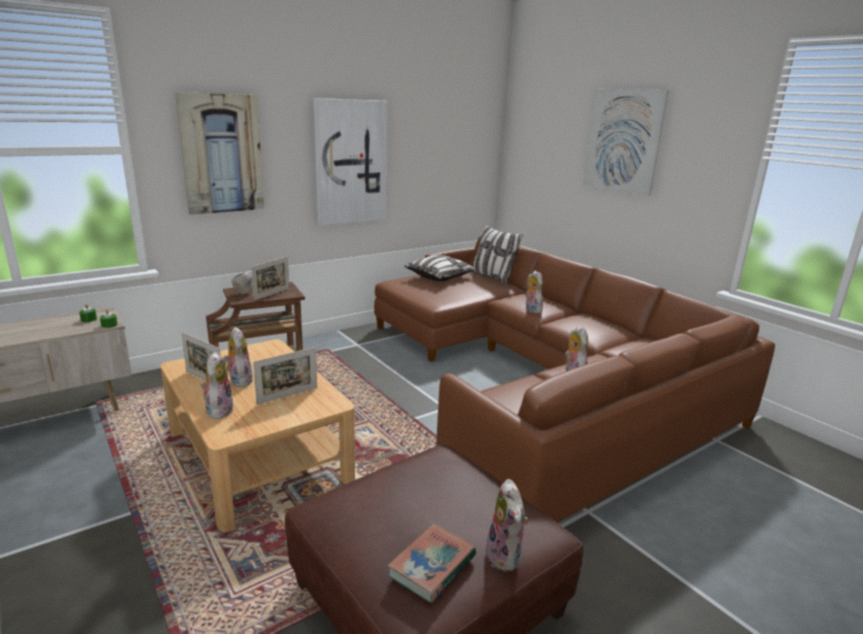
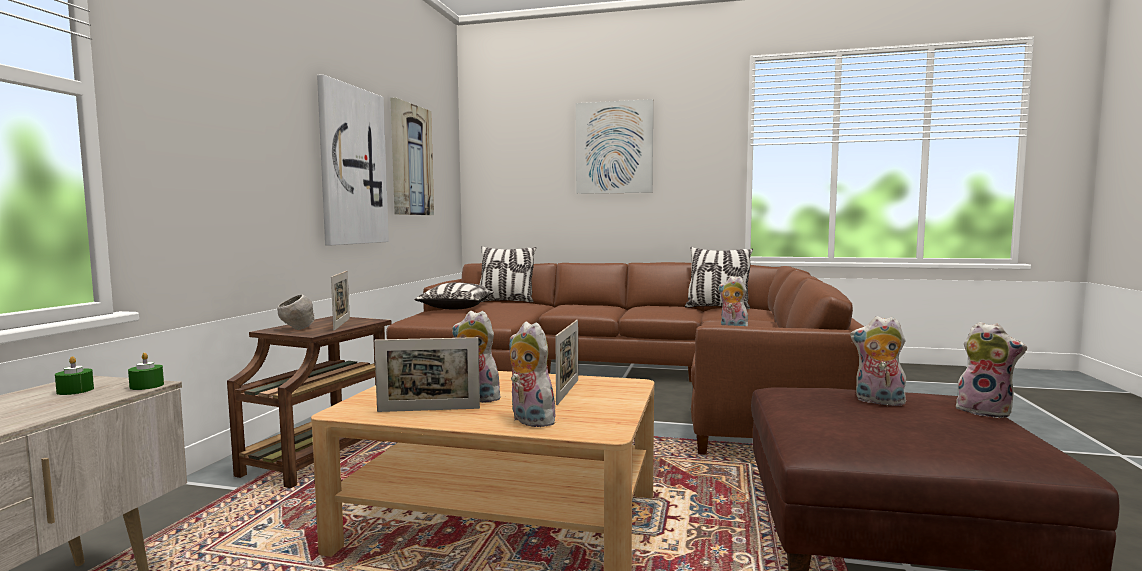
camera: 40 degrees left, 15 degrees down
picture [175,92,264,215] -> picture moved to [391,97,434,215]
book [387,523,476,603] -> none
plush toy [526,270,543,313] -> plush toy moved to [850,316,906,406]
none -> pillow [685,247,753,309]

